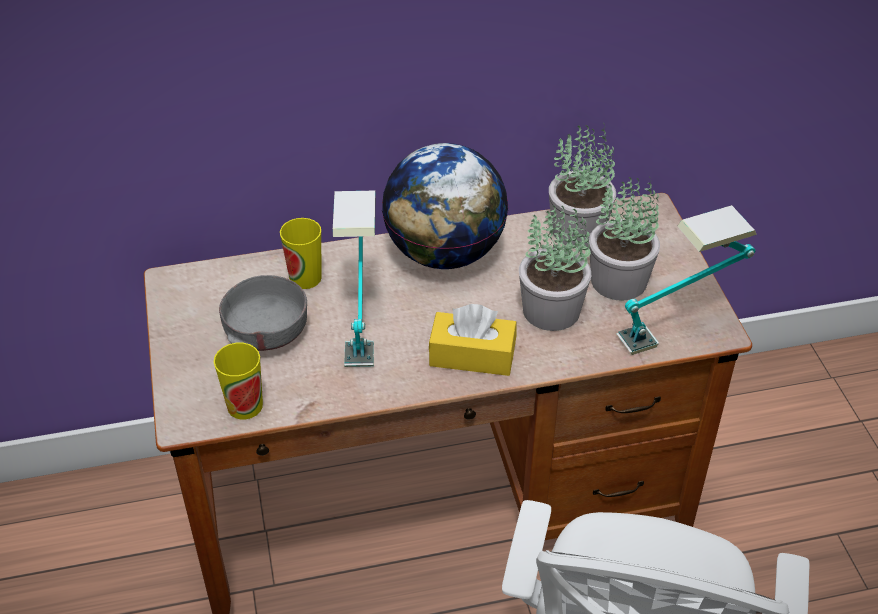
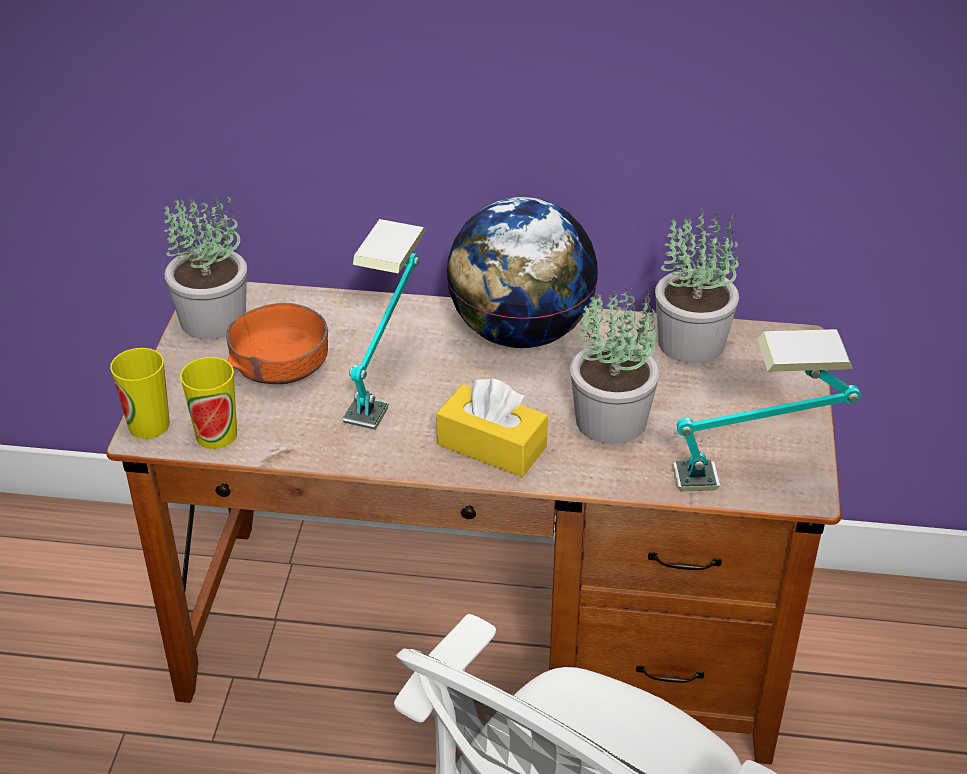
camera: 20 degrees right, 5 degrees down
grey bowl [219,275,307,351] -> orange bowl [226,303,328,384]
cup [280,218,322,289] -> cup moved to [110,348,170,439]
potted plant [589,177,660,300] -> potted plant moved to [163,194,247,340]

